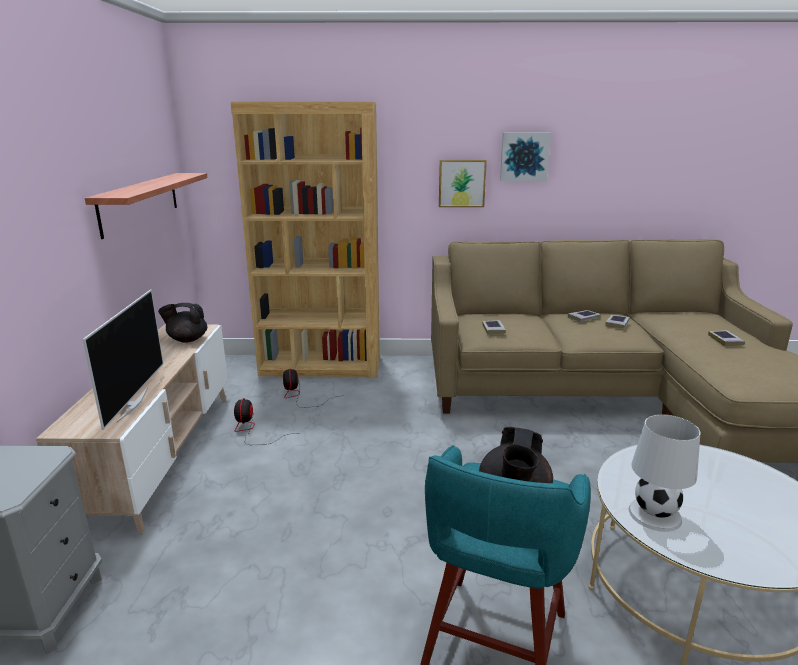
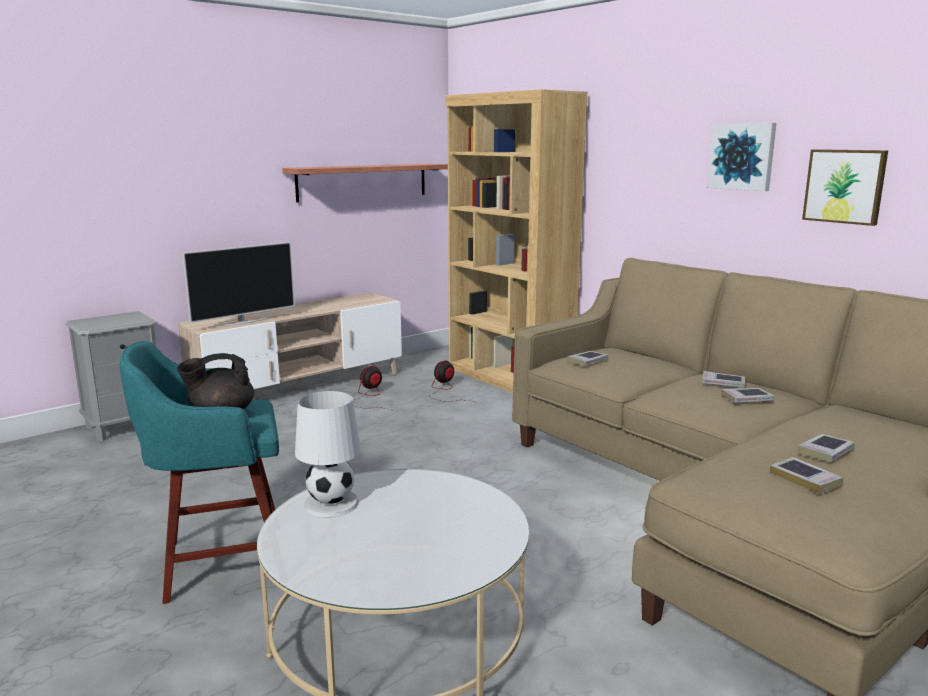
camera: 50 degrees right, 5 degrees down
black teapot [158,303,207,343] -> none
picture [439,160,487,207] -> picture moved to [802,149,888,226]
none -> book [770,457,844,494]

